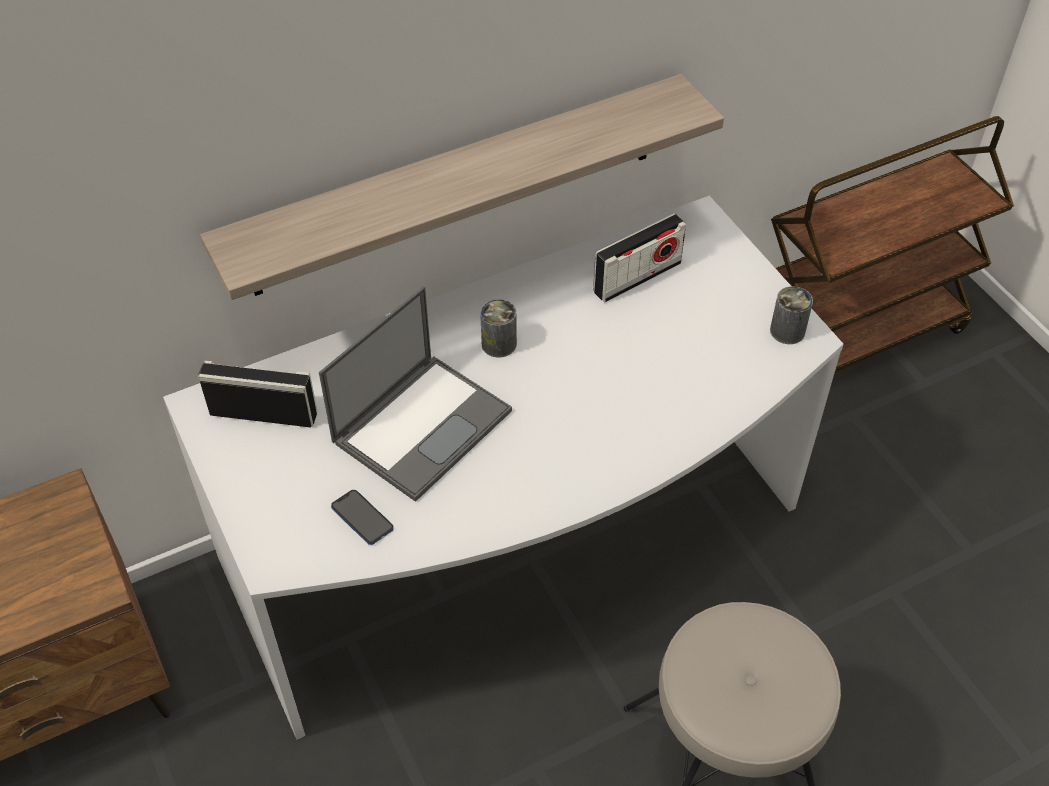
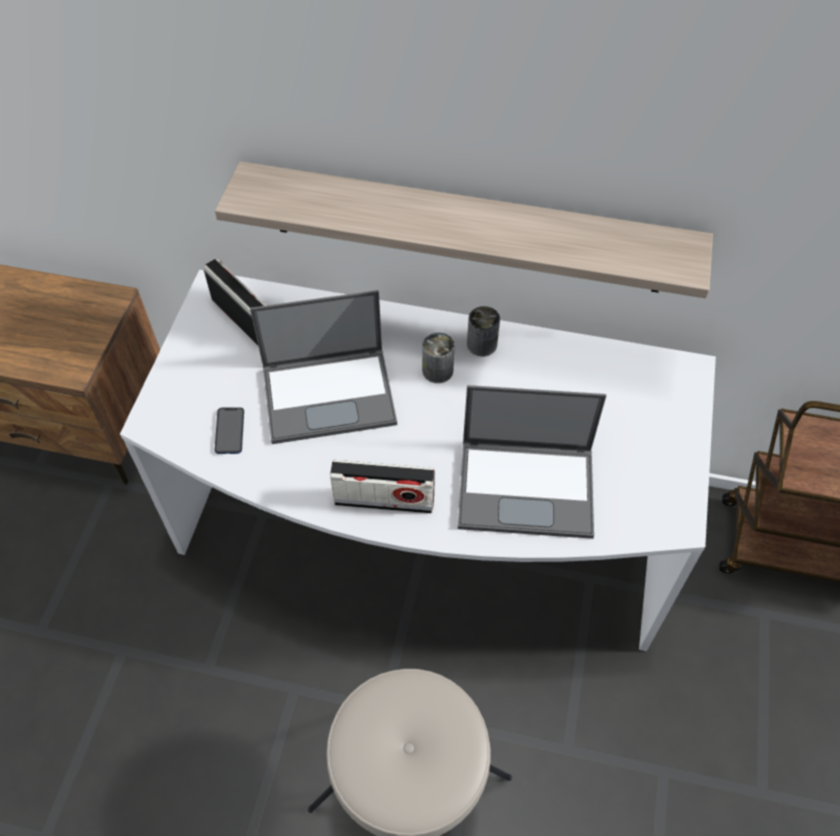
camera: 40 degrees right, 5 degrees up
radio [593,213,686,302] -> radio moved to [330,460,435,513]
can [770,286,813,344] -> can moved to [467,306,500,357]
none -> laptop [458,385,606,539]

